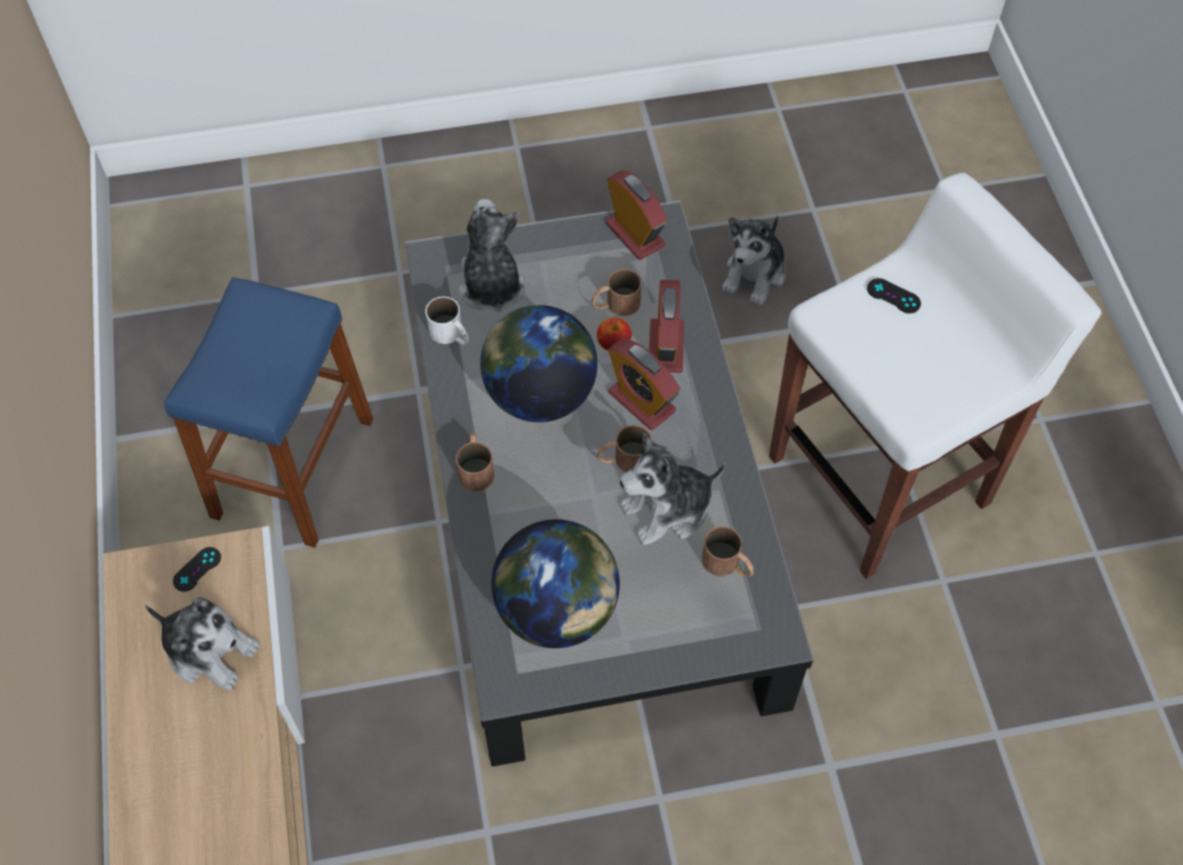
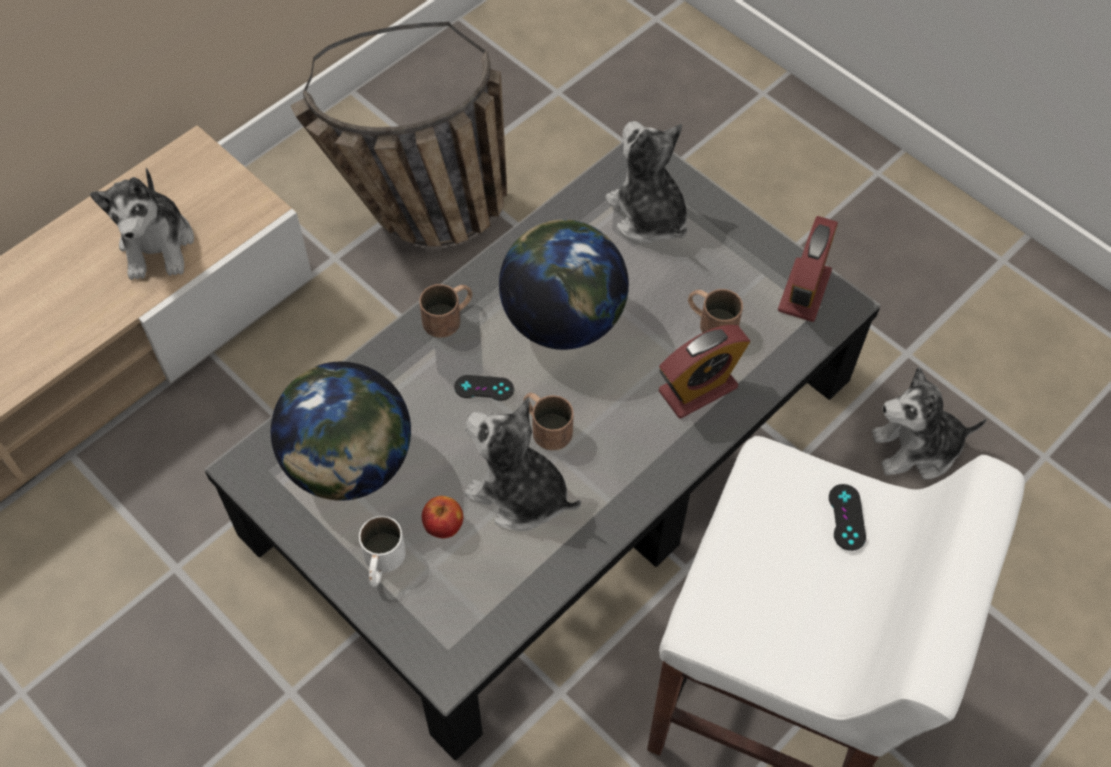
camera: 55 degrees right, 0 degrees up
blue stool [164,277,373,548] -> basket [291,22,507,246]
black game controller [173,547,221,592] -> black game controller moved to [454,375,514,401]
white mug [425,296,469,345] -> white mug moved to [359,516,406,587]
plush toy [459,199,526,313] -> plush toy turned 75 degrees counterclockwise [605,121,687,244]
apple [597,317,632,351] -> apple moved to [422,496,463,538]
alarm clock [608,338,680,430] -> none
brown mug [702,526,754,577] -> none

